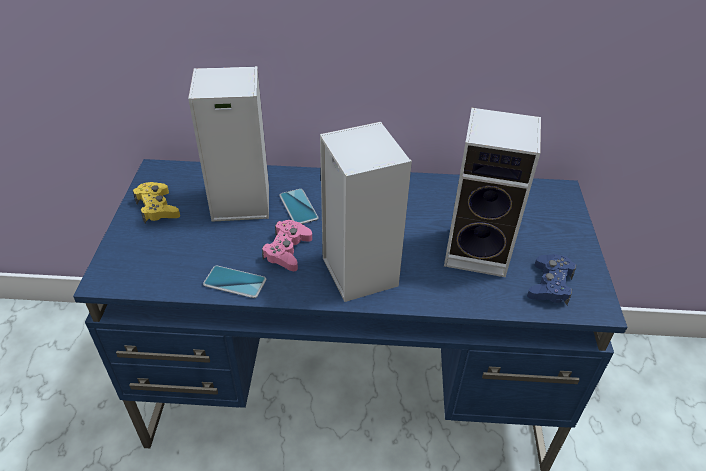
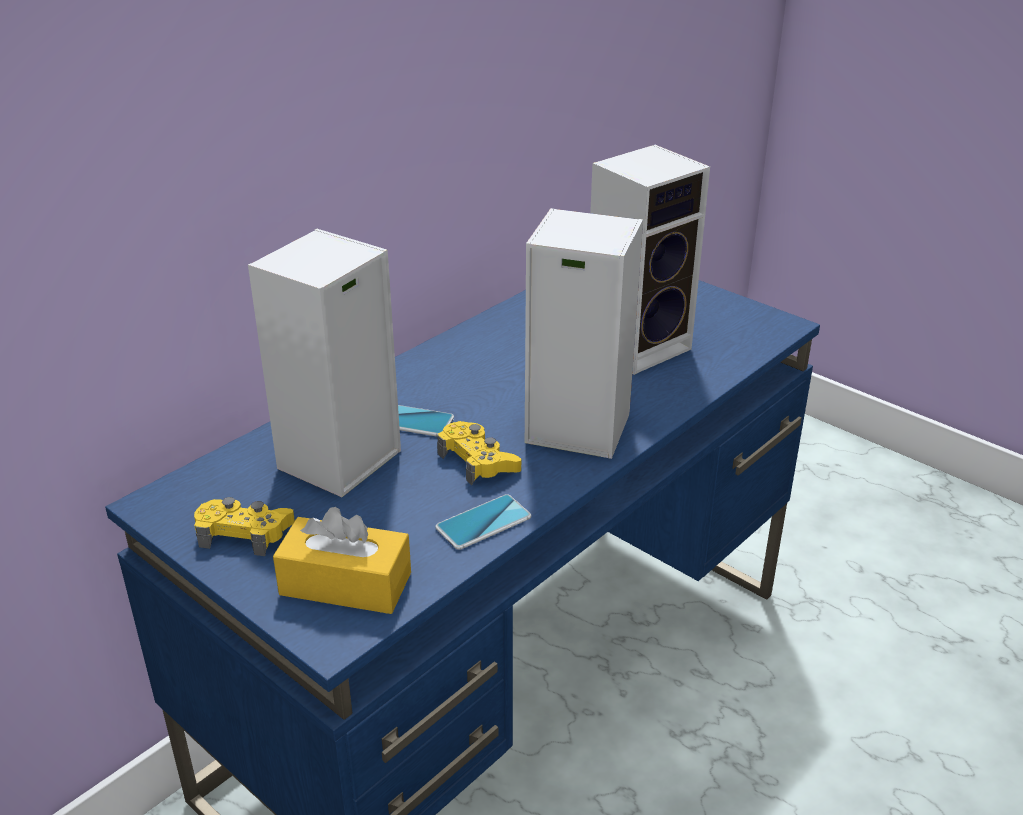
camera: 50 degrees left, 10 degrees down
pink game controller [262,220,312,271] -> yellow game controller [437,421,521,485]
blue game controller [527,254,576,305] -> none
none -> yellow tissue box [273,507,411,614]

